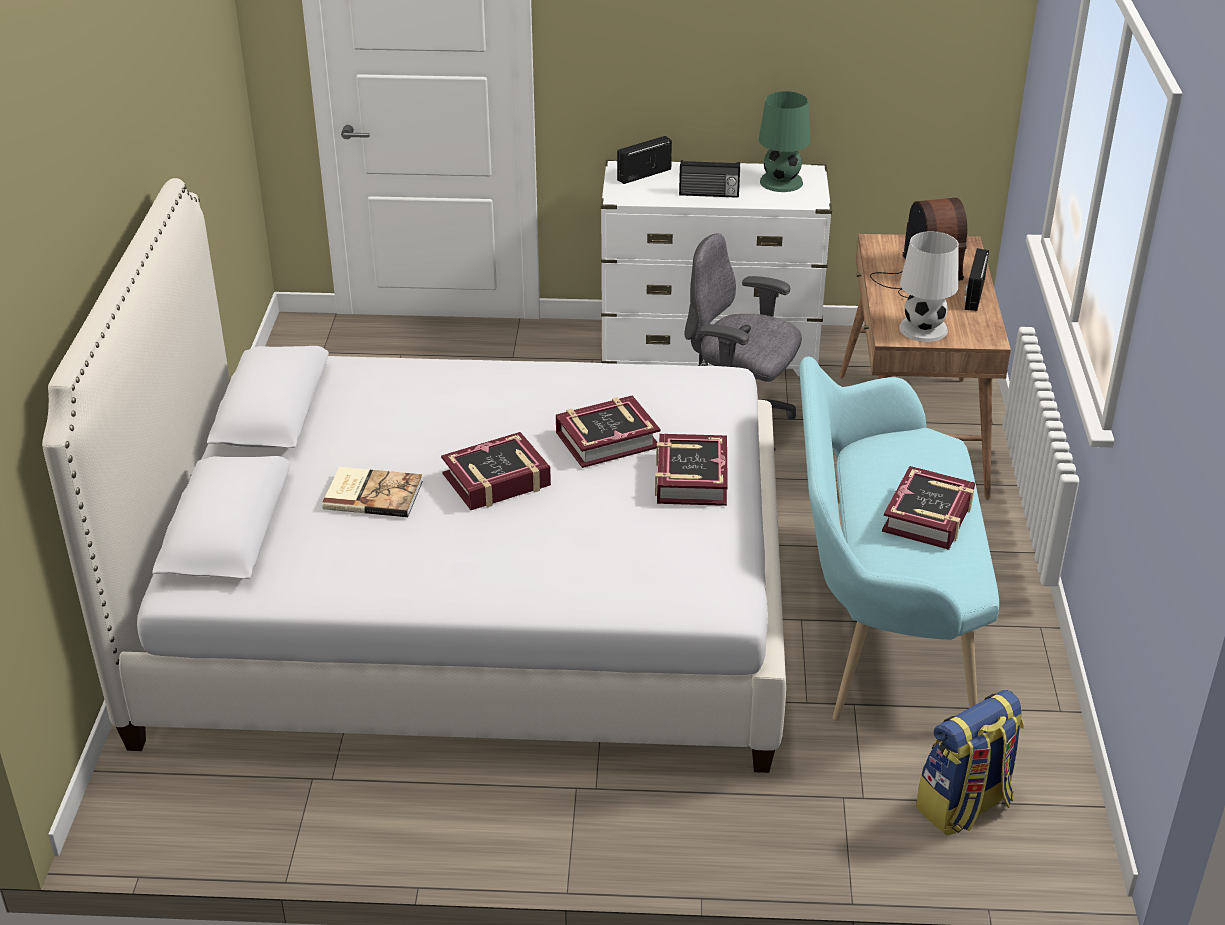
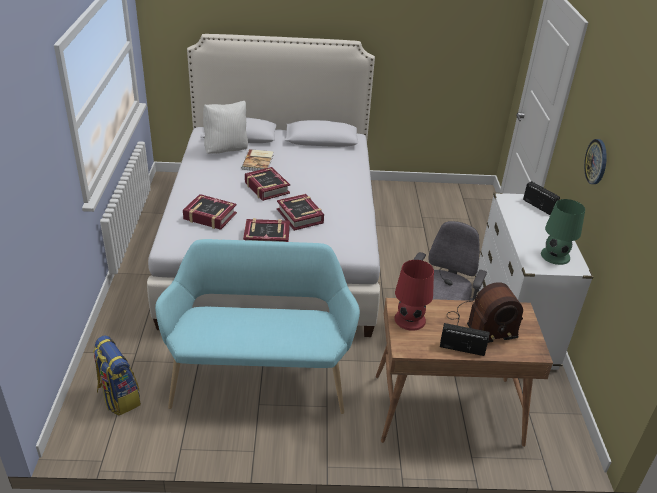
camera: 85 degrees right, 0 degrees up
radio [679,160,740,198] -> none
book [882,466,975,550] -> book moved to [183,194,237,230]
white table lamp [899,231,959,342] -> red table lamp [394,260,434,331]
none -> white pillow [203,101,248,154]
none -> wall clock [584,139,607,184]

